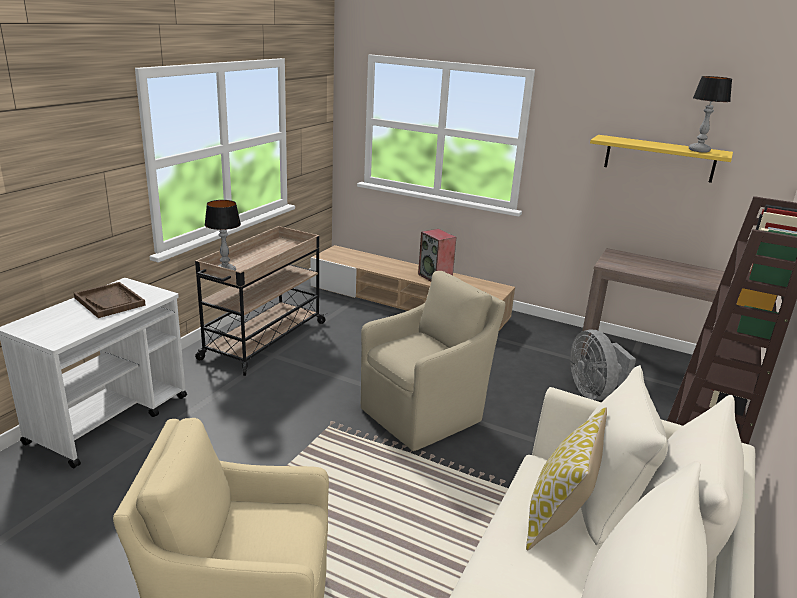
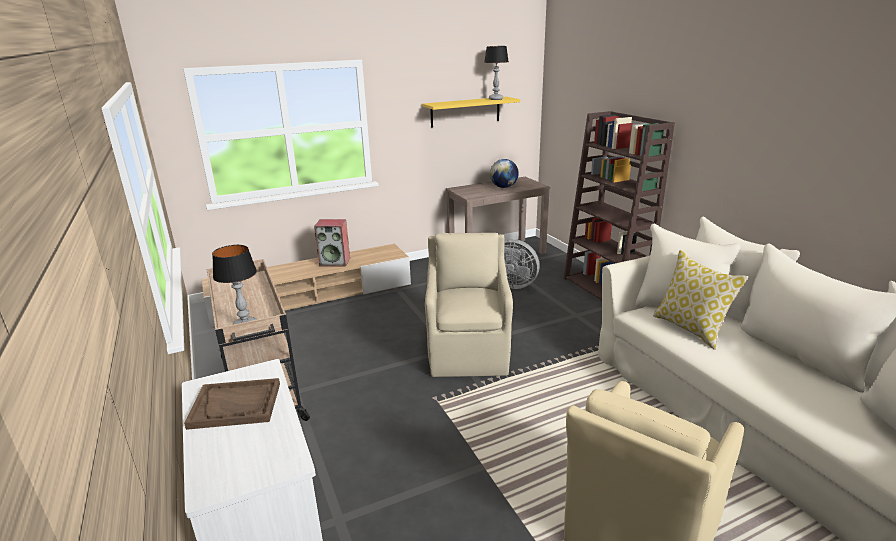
camera: 50 degrees left, 0 degrees up
none -> globe [490,159,519,188]

